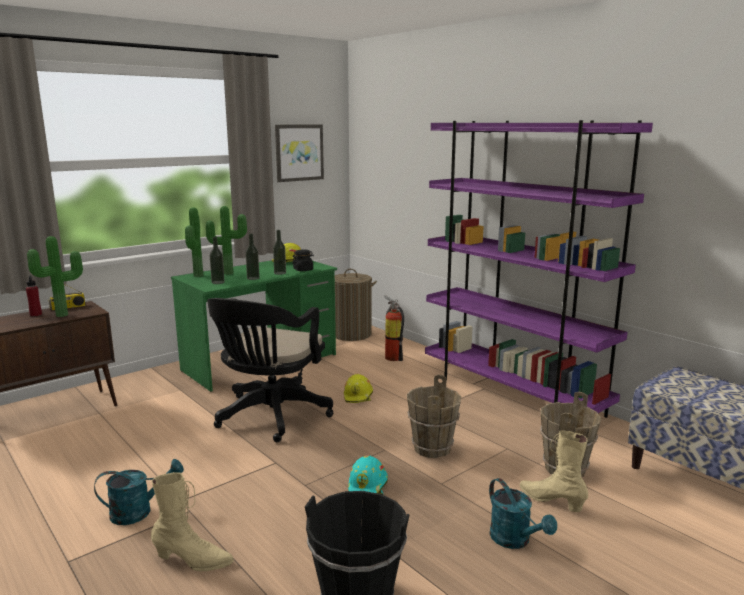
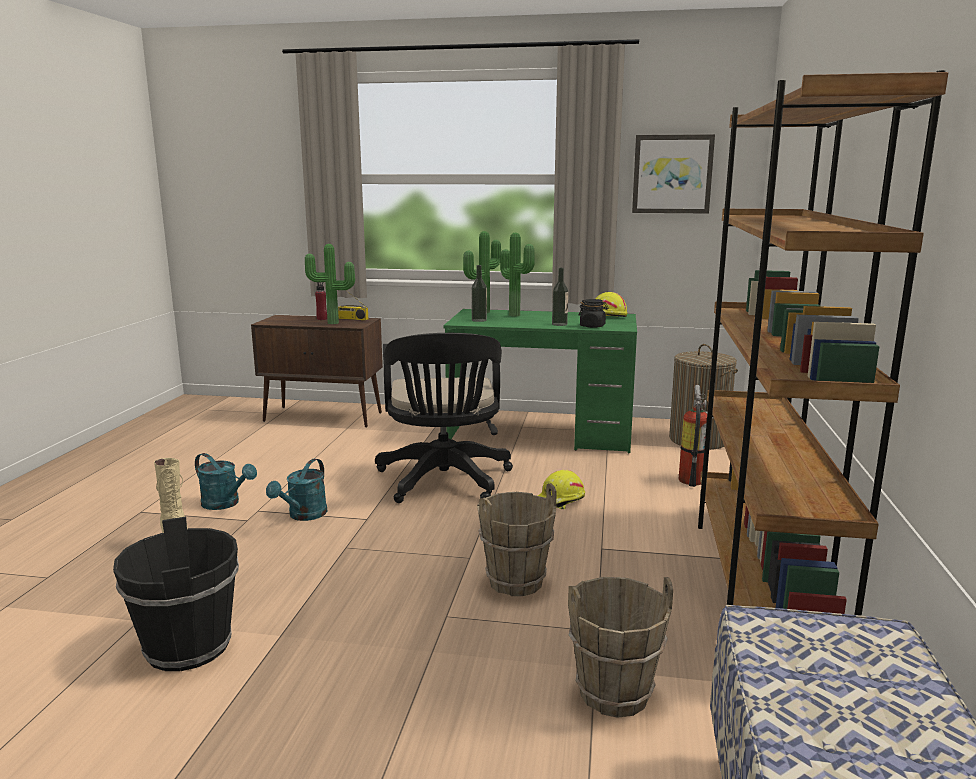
camera: 50 degrees right, 0 degrees up
black office chair [207,298,334,442] -> black office chair turned 75 degrees counterclockwise [375,333,513,503]
bottle [246,233,260,280] -> none
turquoise hard hat [348,455,388,495] -> none
purple bookcase [425,120,653,418] -> brown bookcase [698,70,949,616]
turquoise watering can [489,478,557,549] -> turquoise watering can moved to [266,459,328,521]
beige boot [520,430,588,512] -> none

